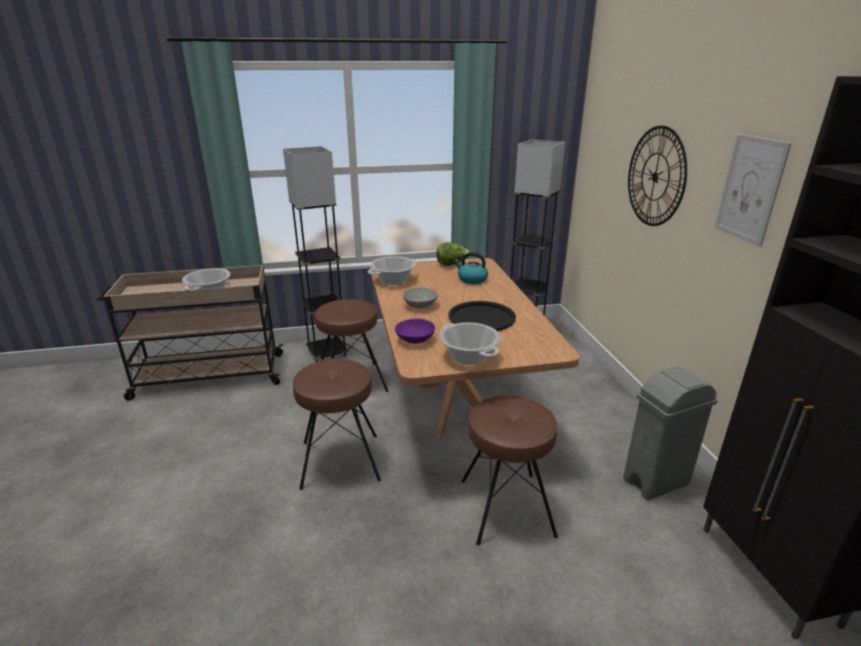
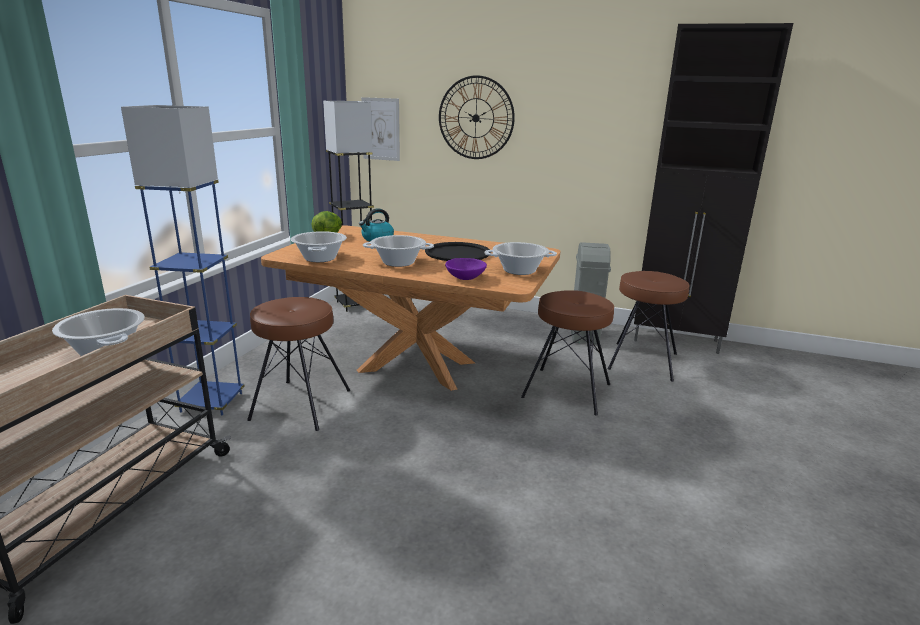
camera: 60 degrees left, 5 degrees down
grey floor lamp [283,146,348,362] -> blue floor lamp [121,105,245,416]
brown stool [293,359,381,490] -> brown stool moved to [608,271,690,382]
grey bowl [403,287,438,308] -> cooking pot [363,235,434,267]
picture [714,134,792,247] -> picture moved to [361,97,400,161]

